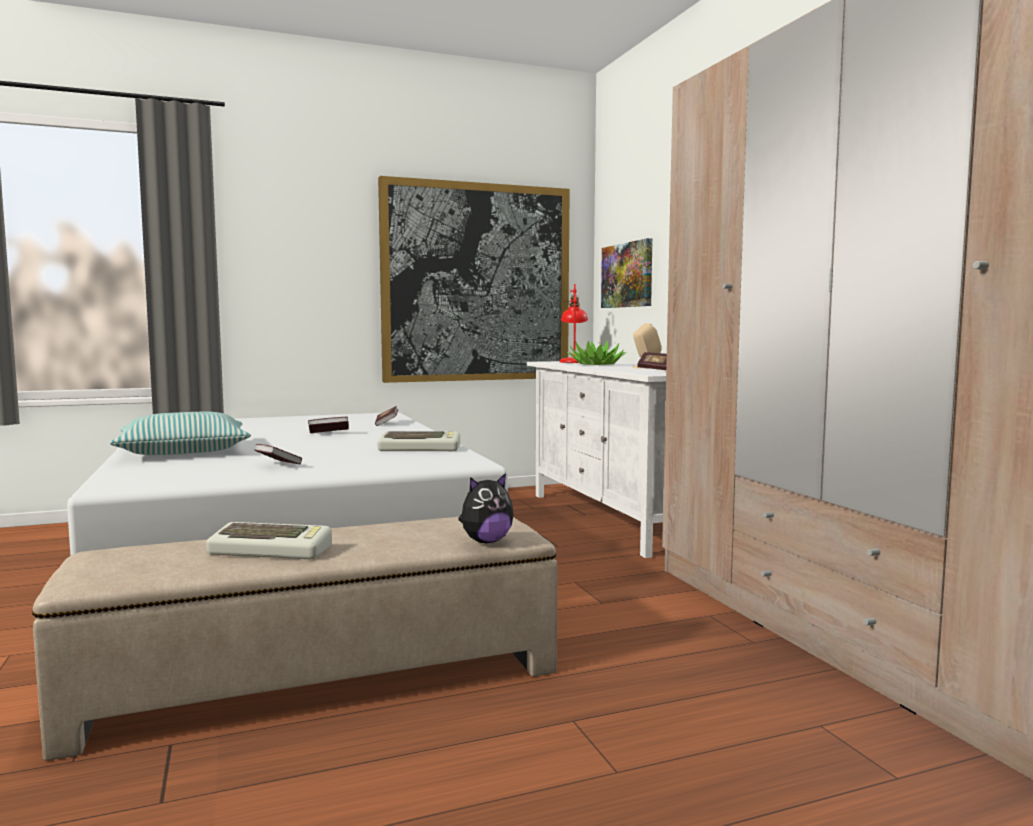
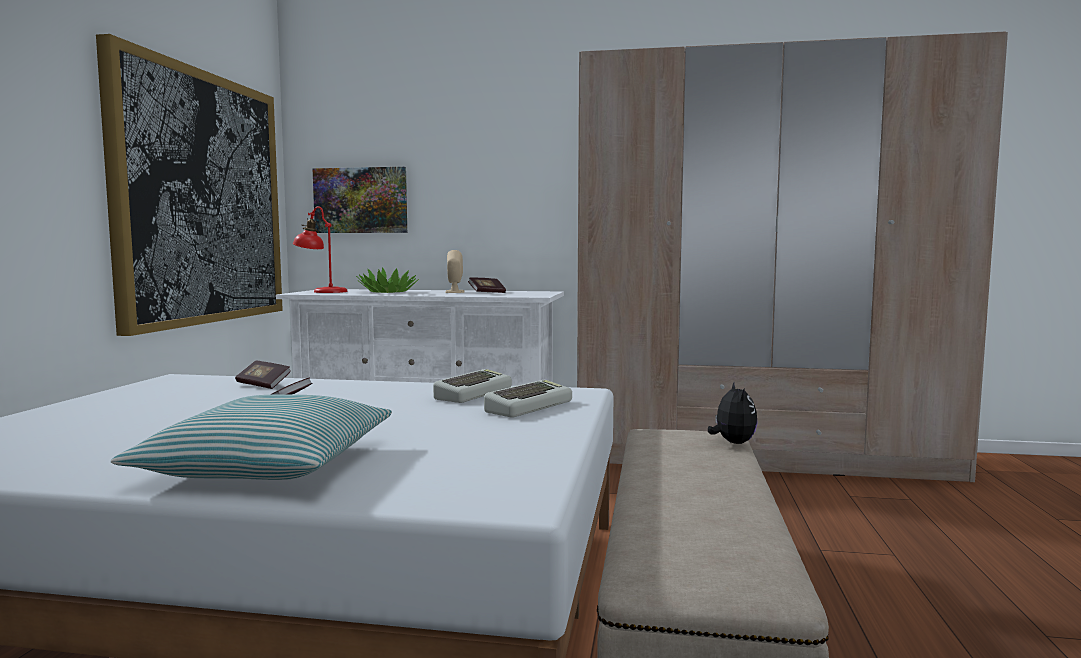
camera: 60 degrees left, 0 degrees up
keyboard [206,522,332,559] -> keyboard moved to [484,380,572,418]
book [254,444,302,464] -> none

